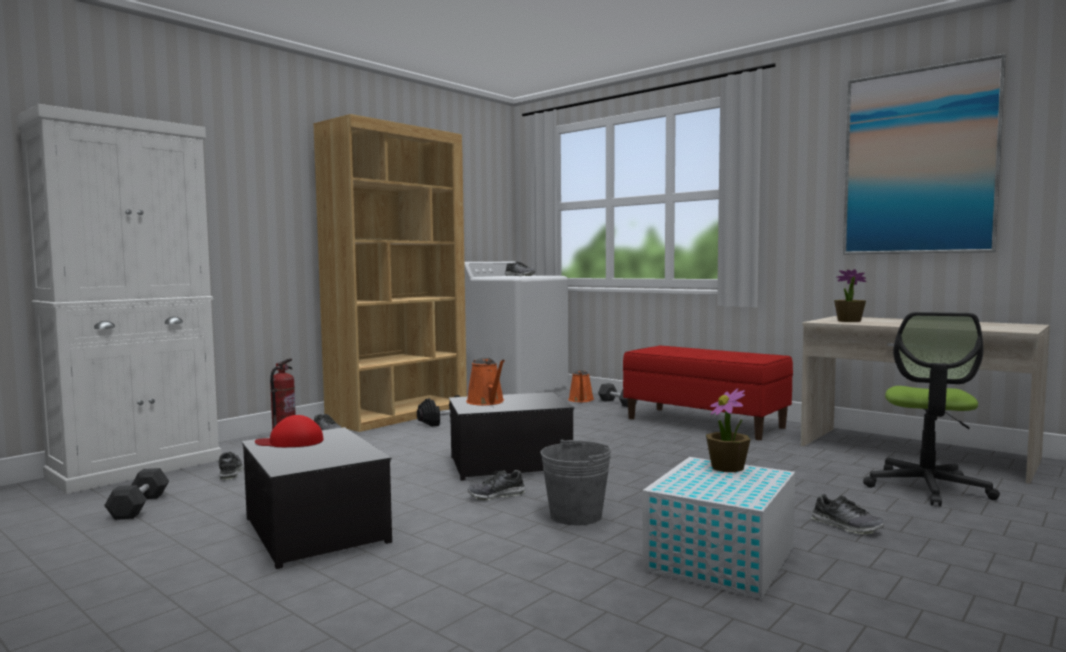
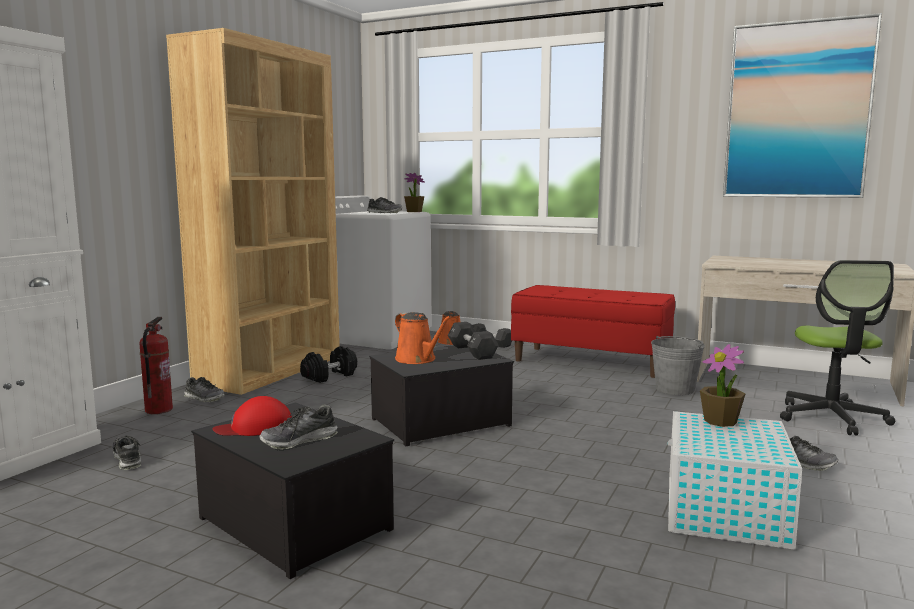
camera: 15 degrees left, 5 degrees up
black dumbbell [104,468,169,520] -> black dumbbell moved to [448,322,498,360]
shoe [468,470,525,501] -> shoe moved to [259,405,338,450]
grey bucket [540,439,611,525] -> grey bucket moved to [651,336,705,395]
potted plant [834,269,867,322] -> potted plant moved to [404,173,425,212]

